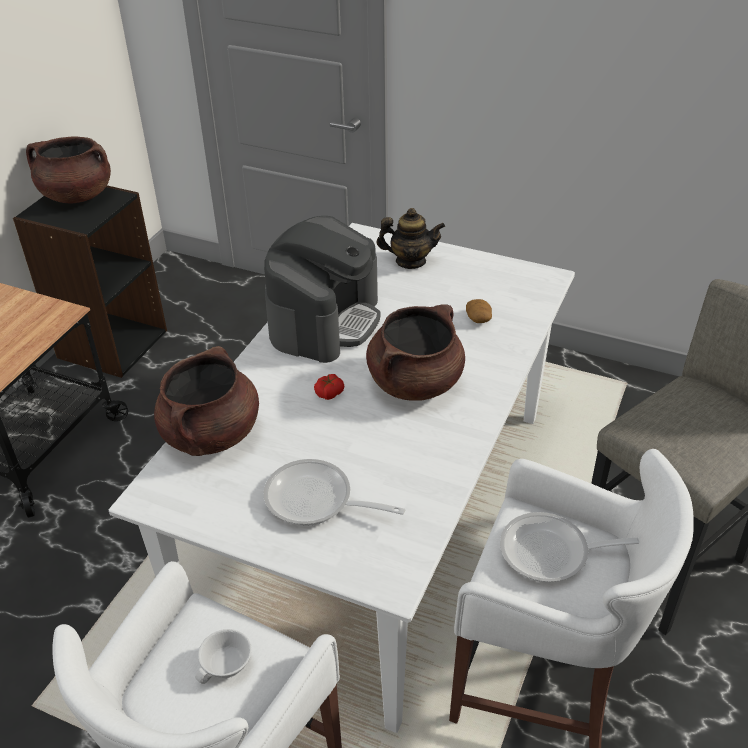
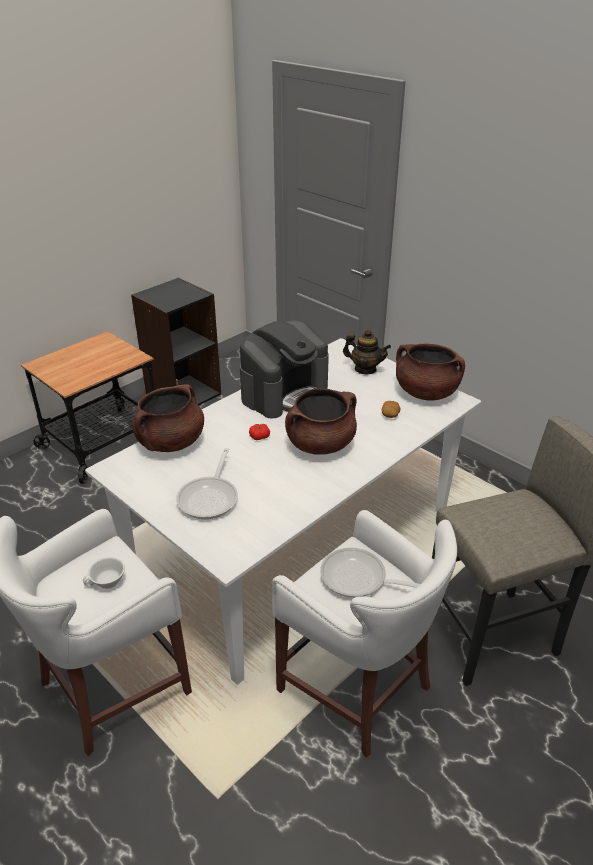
camera: 20 degrees right, 5 degrees down
brown cooking pot [26,136,111,203] -> brown cooking pot moved to [396,344,465,400]
frying pan [264,459,405,526] -> frying pan turned 120 degrees counterclockwise [176,448,238,519]

